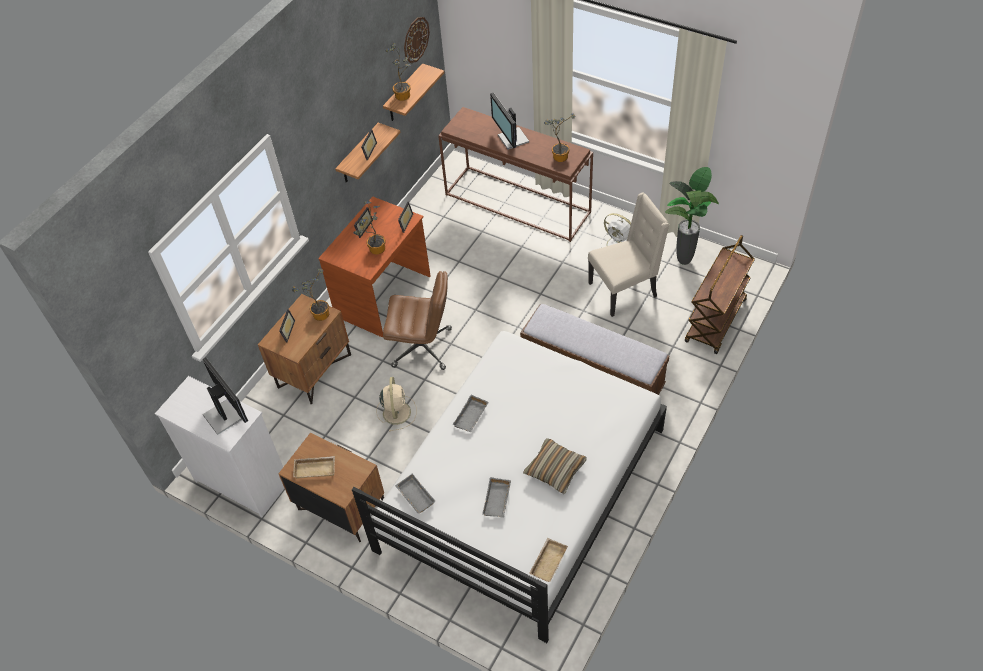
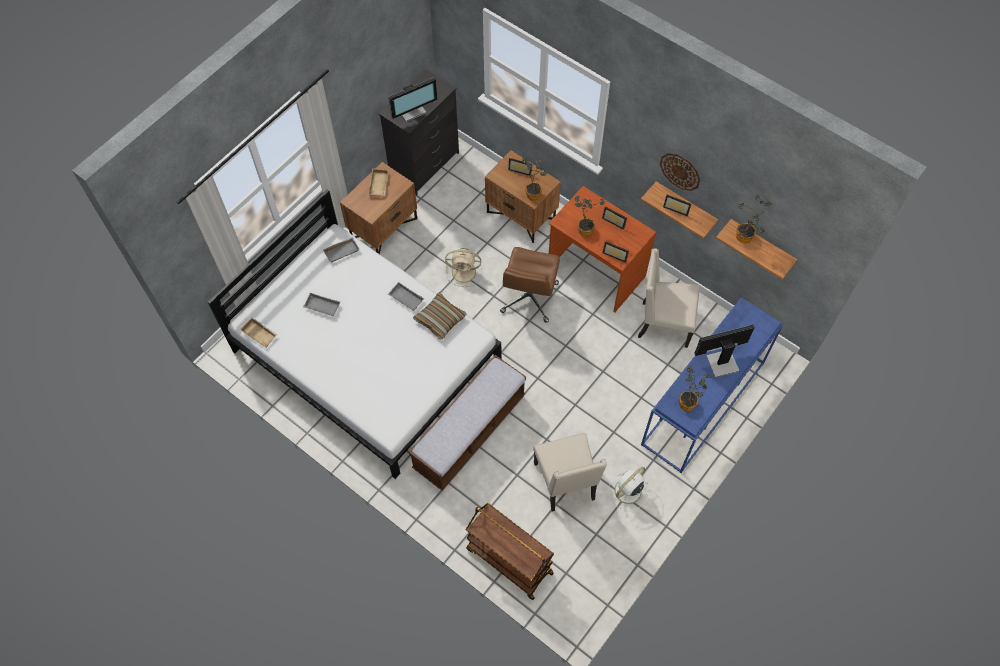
camera: 95 degrees right, 10 degrees up
white dresser [155,376,284,517] -> black dresser [379,69,459,195]
wall clock [404,17,430,63] -> wall clock moved to [660,153,700,191]
brown console table [438,107,593,242] -> blue console table [641,297,784,473]
pillow [523,438,587,494] -> pillow moved to [413,293,466,339]
potted plant [665,167,719,265] -> none
none -> beige chair [638,248,700,348]

